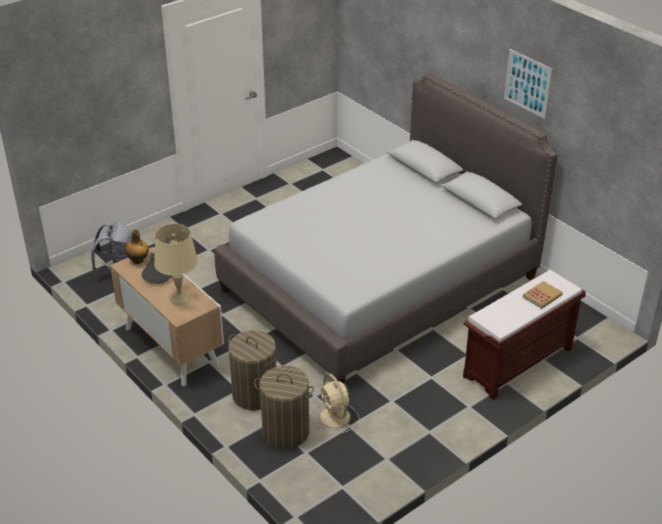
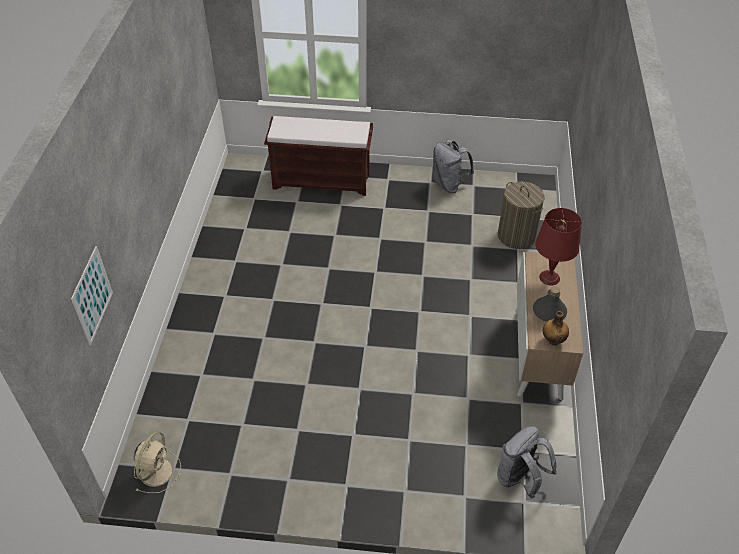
camera: 135 degrees left, 10 degrees up
beige table lamp [154,224,198,305] -> red table lamp [535,208,582,285]
grey bed [214,72,558,383] -> none
laundry basket [228,330,276,410] -> none
beige fan [312,373,360,434] -> beige fan moved to [134,432,181,493]
picture [504,49,552,119] -> picture moved to [71,246,113,345]
book [523,281,563,309] -> none
none -> grey backpack [432,140,474,193]

